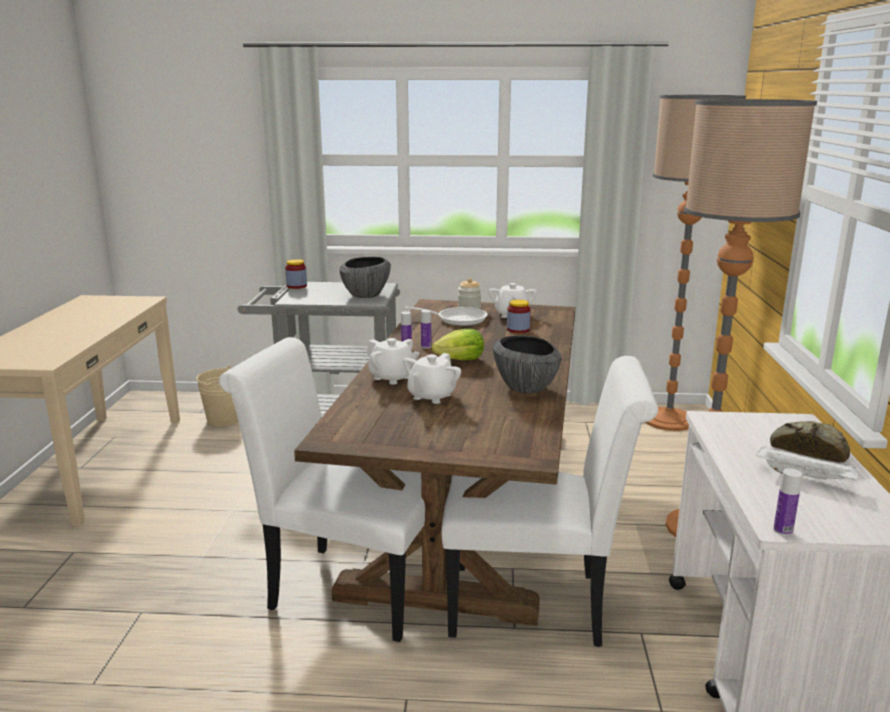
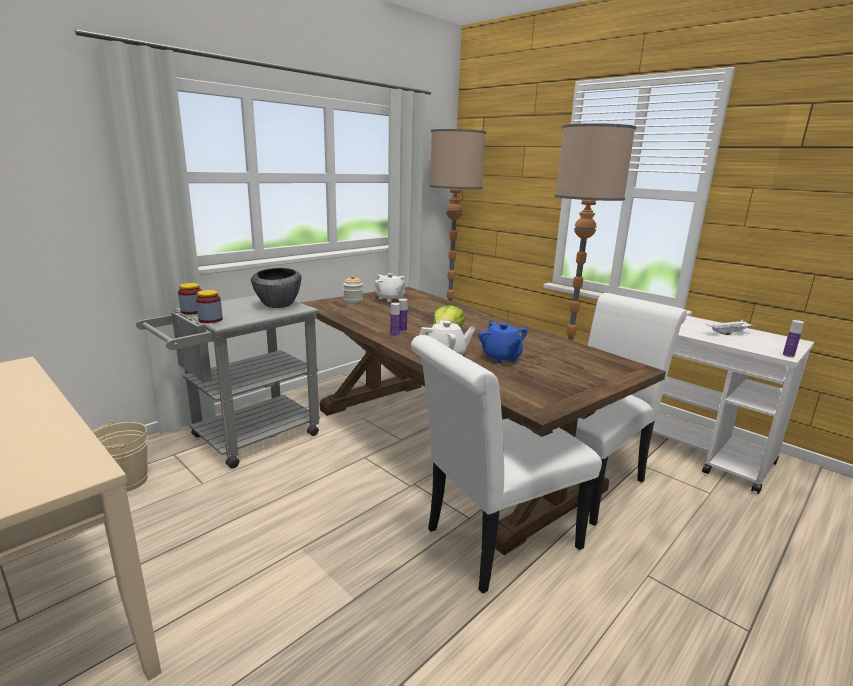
camera: 50 degrees left, 0 degrees up
white teapot [403,353,461,404] -> blue teapot [479,322,528,363]
frying pan [405,307,487,326] -> none
bowl [493,336,562,393] -> none
jar [507,300,531,333] -> jar moved to [196,290,223,323]
bread [770,421,850,463] -> none

